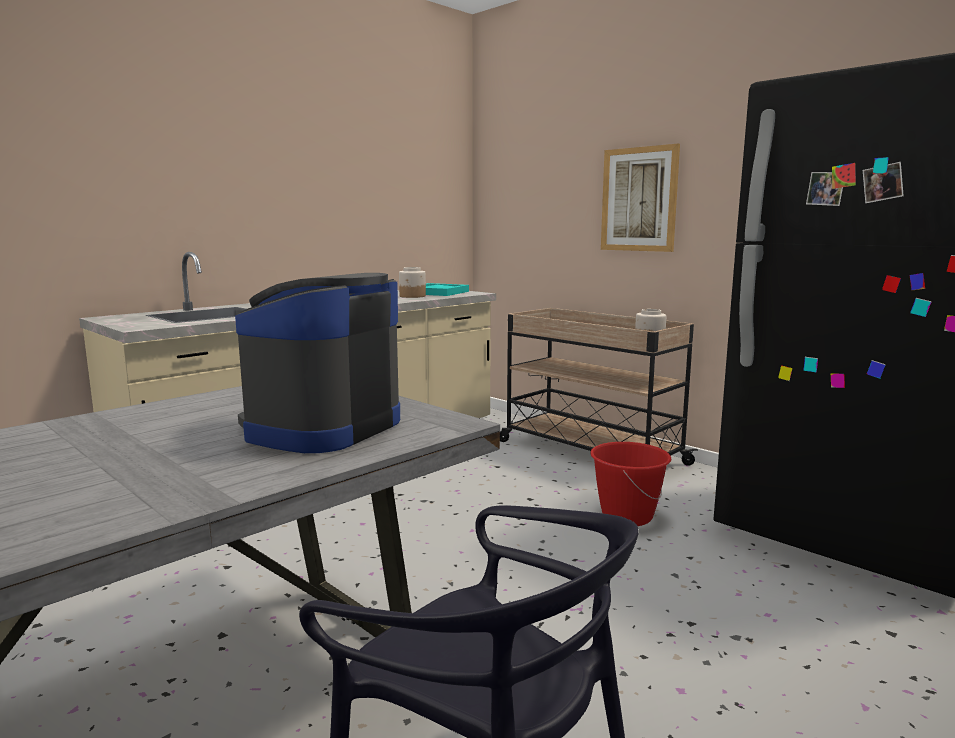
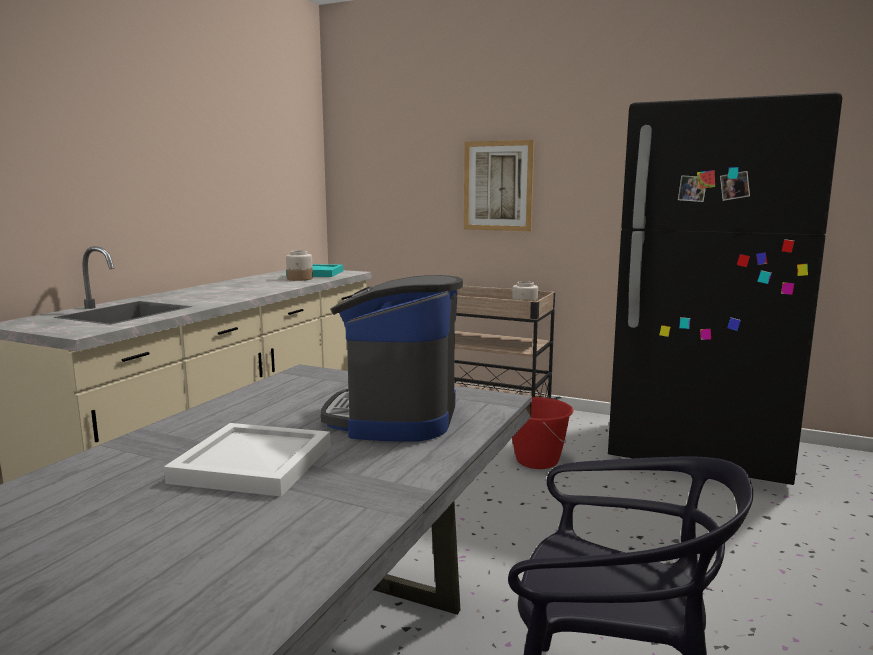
camera: 20 degrees left, 0 degrees up
none -> white tray [164,423,330,497]

